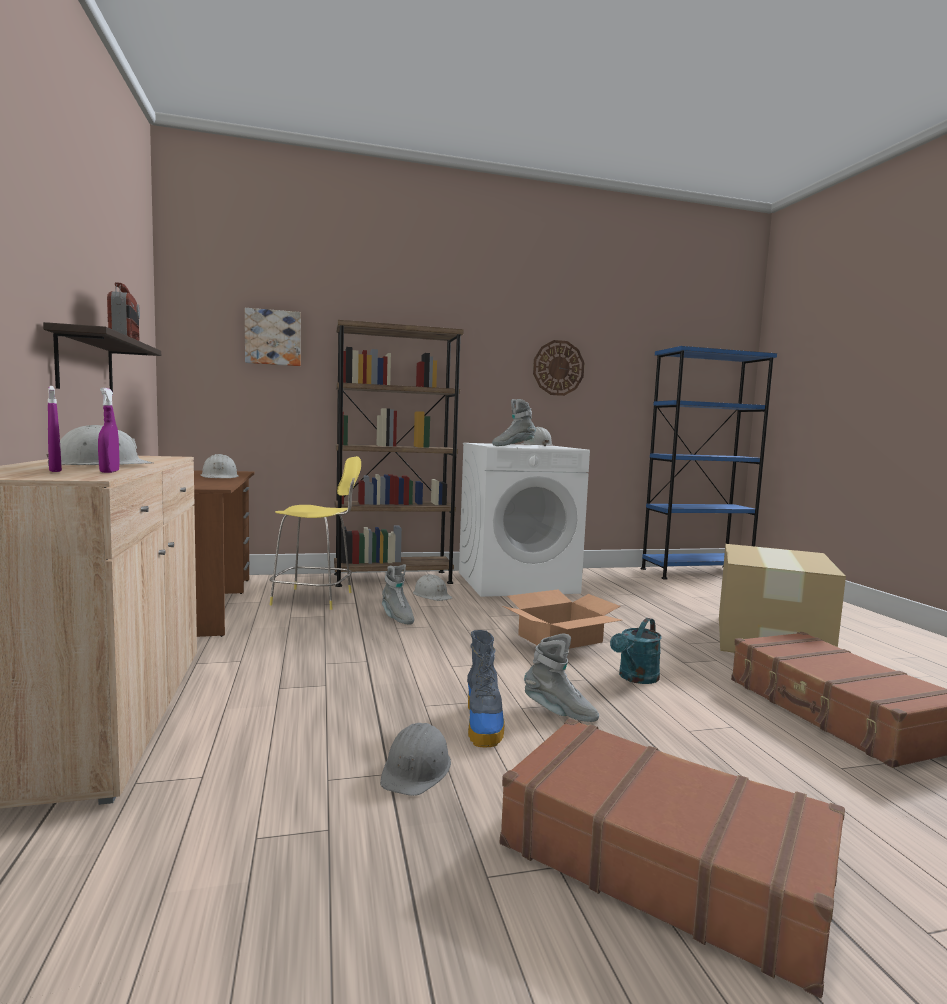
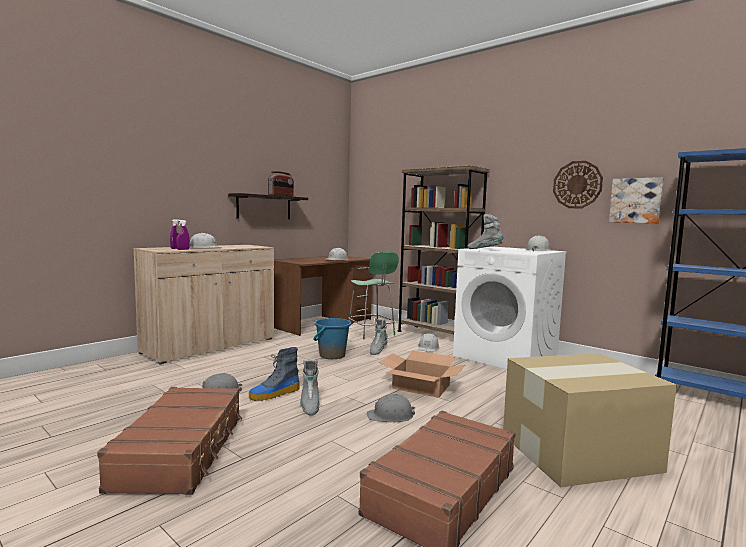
camera: 55 degrees right, 0 degrees up
picture [245,308,301,366] -> picture moved to [609,177,664,223]
yellow stool [270,456,361,610] -> green stool [349,252,399,339]
turquoise watering can [610,618,662,684] -> grey hard hat [367,394,415,422]
none -> blue bucket [313,318,352,359]

